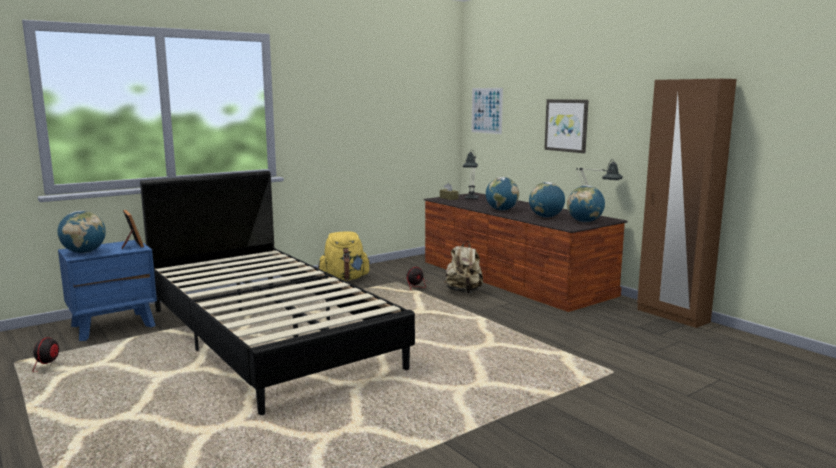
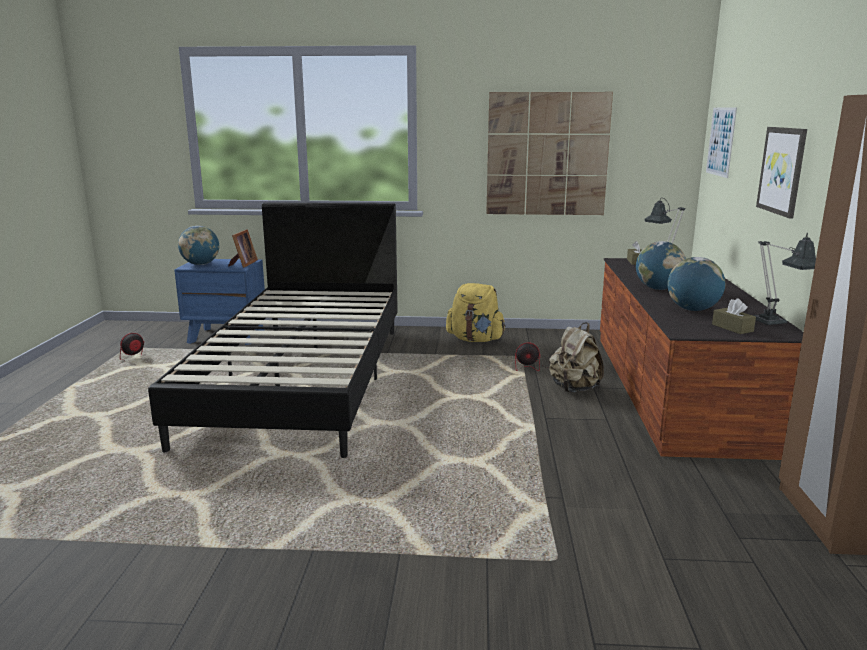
camera: 40 degrees right, 5 degrees up
globe [567,185,605,222] -> brown tissue box [712,298,756,334]
none -> picture [486,92,613,215]

